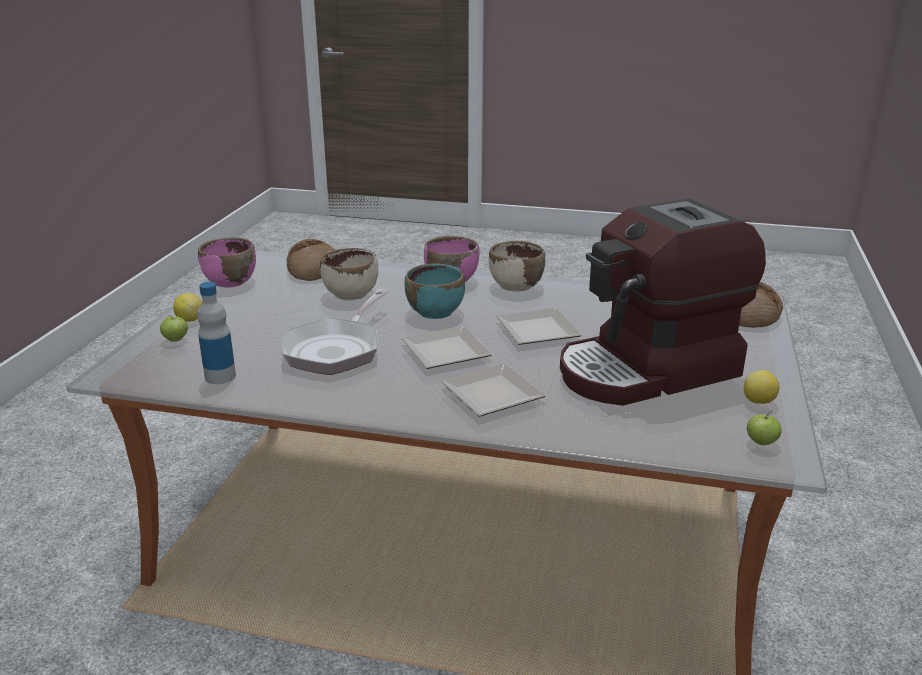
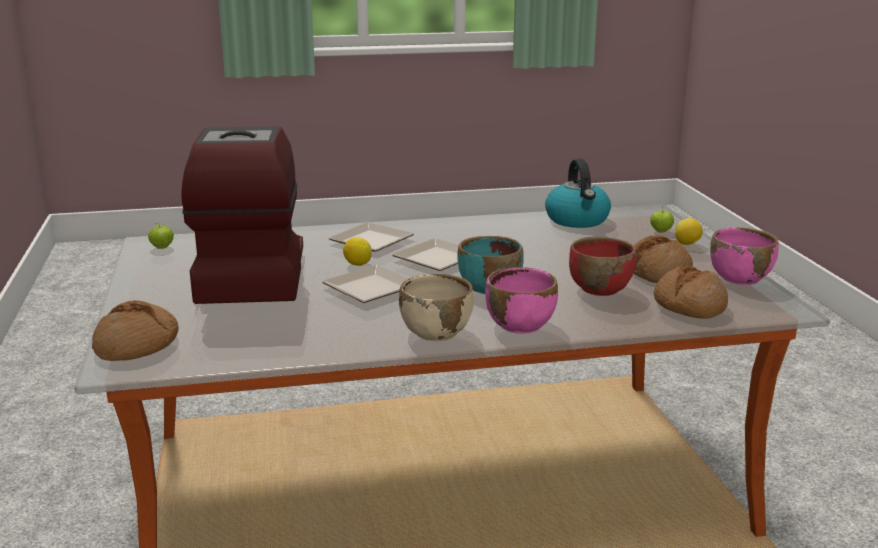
camera: 155 degrees right, 5 degrees down
bottle [197,282,236,384] -> kettle [545,159,611,228]
frying pan [281,289,389,375] -> none
beige bowl [320,248,378,300] -> red bowl [569,237,636,296]
coffee machine [560,199,766,406] -> coffee machine turned 45 degrees counterclockwise [181,126,303,304]
lemon [744,370,780,404] -> lemon moved to [343,237,372,266]
none -> bread [634,235,693,283]

